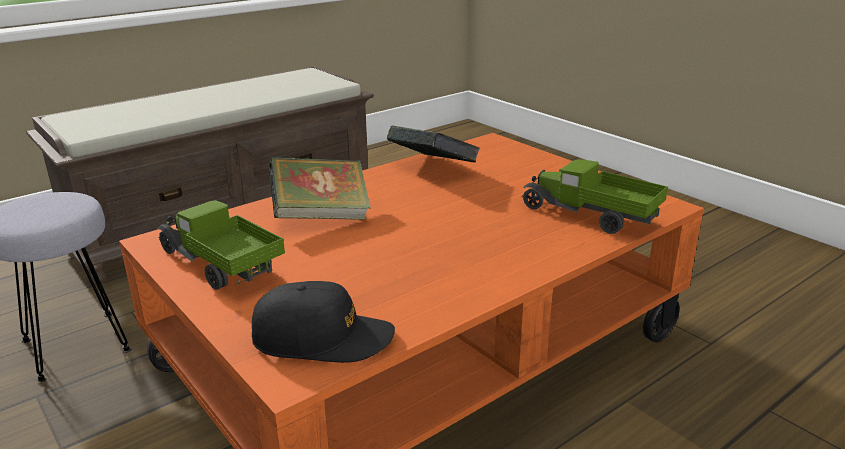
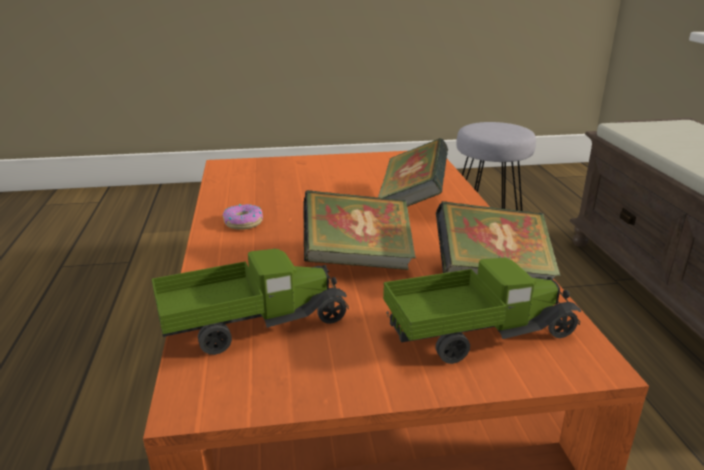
camera: 120 degrees right, 0 degrees up
toy truck [156,200,285,290] -> toy truck moved to [383,256,581,364]
black cap [252,281,395,363] -> none
none -> donut [222,204,263,230]
none -> book [303,190,416,270]

